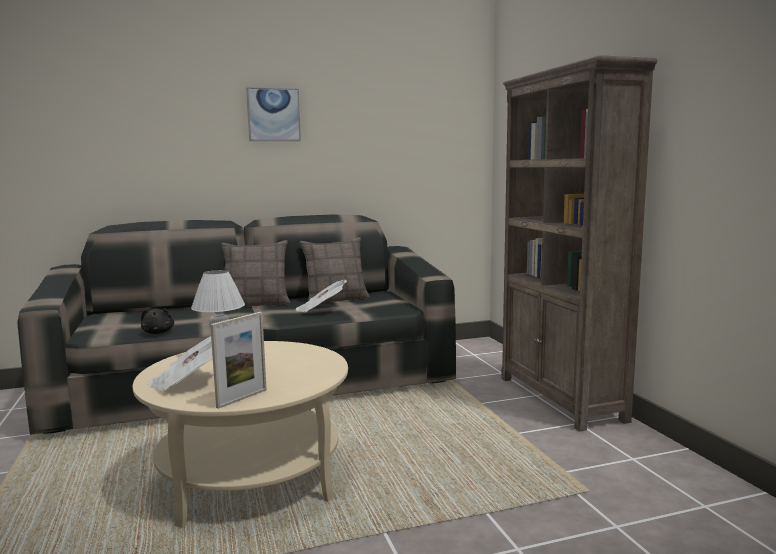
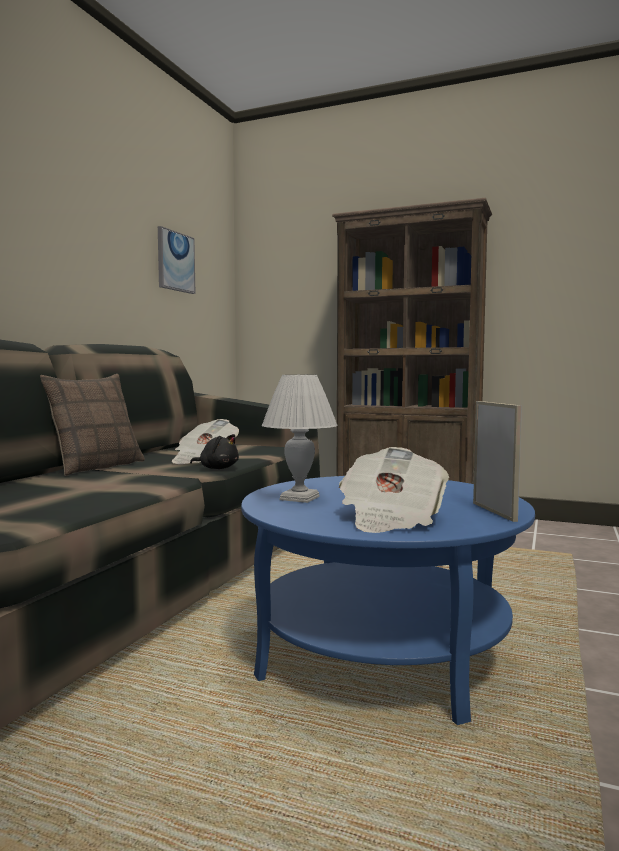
camera: 50 degrees left, 5 degrees down
beige coffee table [132,341,348,528] -> blue coffee table [241,476,535,725]
black plush toy [141,308,174,334] -> black plush toy moved to [190,434,239,469]
picture [246,87,301,141] -> picture moved to [158,226,195,294]
pillow [300,237,370,303] -> none

